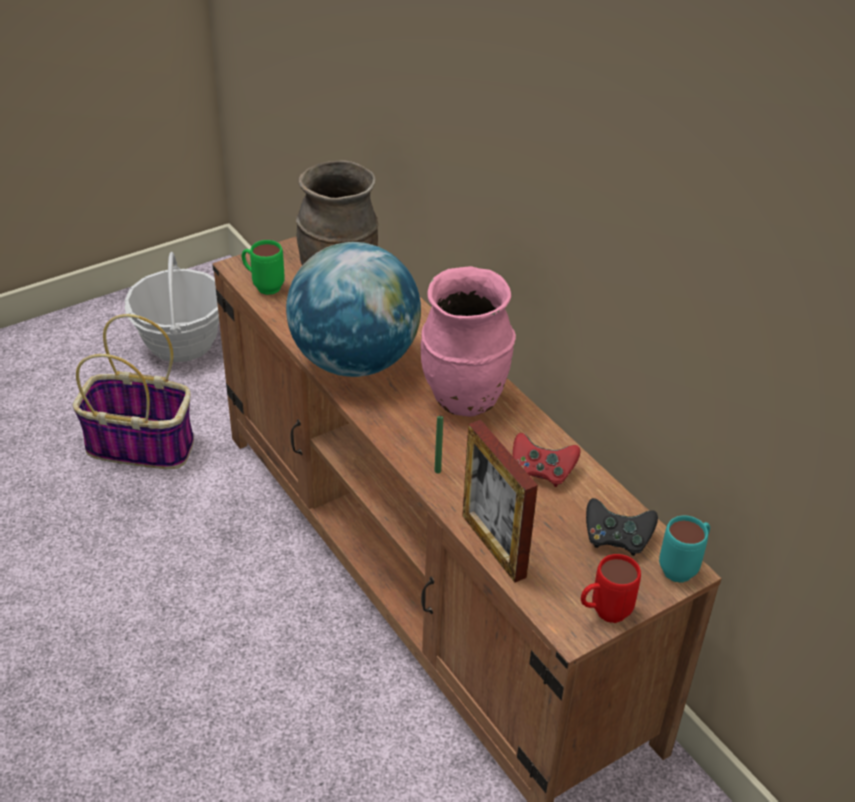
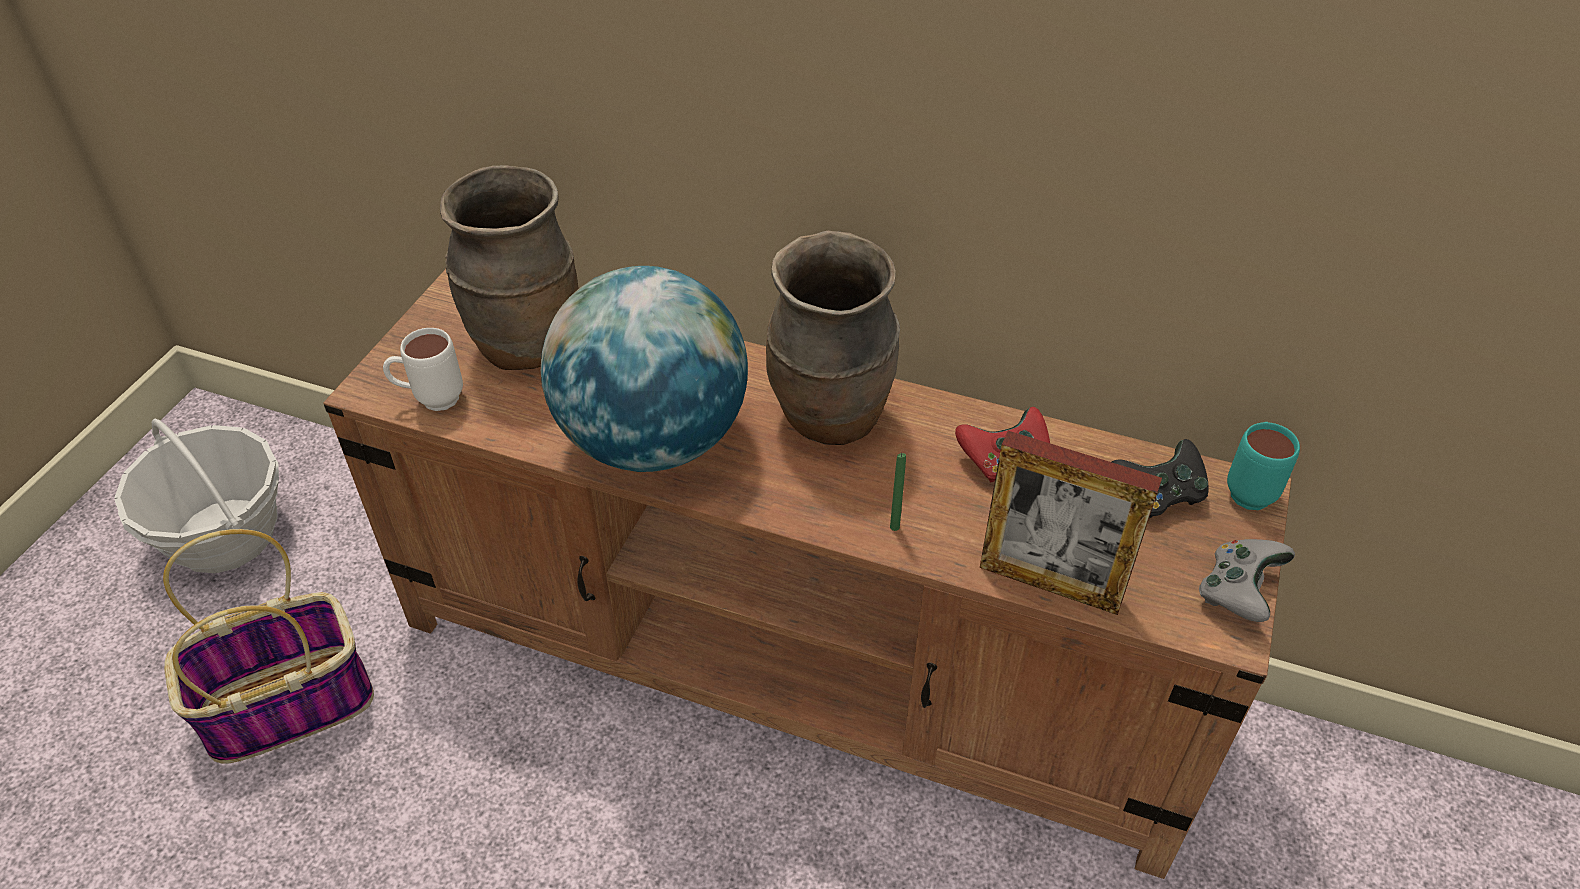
camera: 35 degrees left, 5 degrees up
green mug [241,240,285,295] -> white mug [383,328,463,411]
pink vase [421,266,516,417] -> brown vase [766,231,900,445]
red mug [581,554,641,623] -> grey game controller [1199,539,1295,622]

